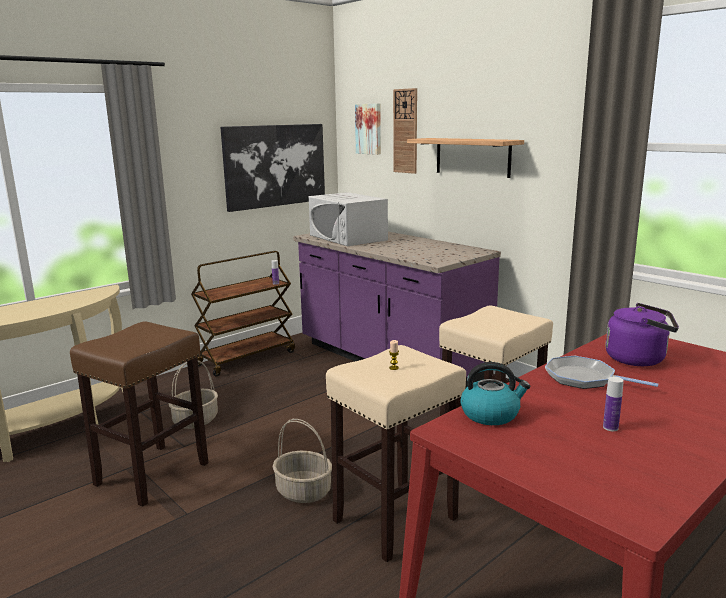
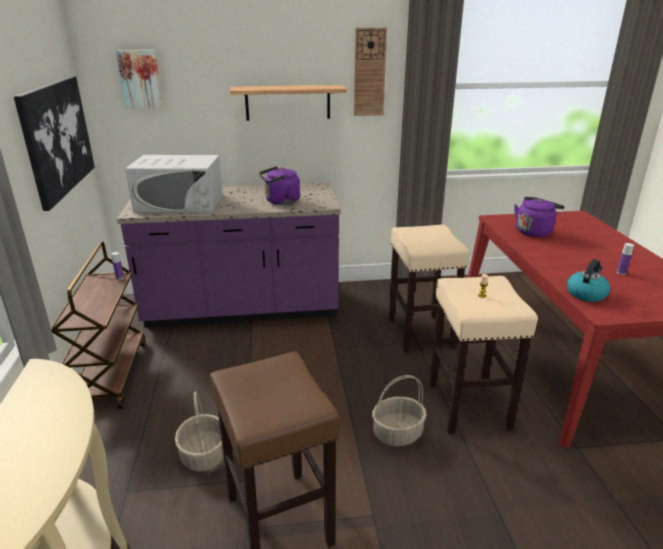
camera: 55 degrees left, 10 degrees up
wall clock [393,88,417,174] -> wall clock moved to [354,28,387,116]
frying pan [545,356,658,389] -> none
none -> purple kettle [259,166,300,205]

